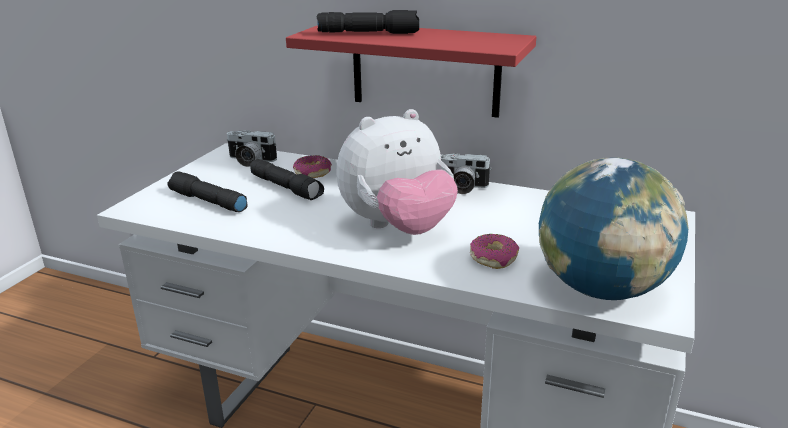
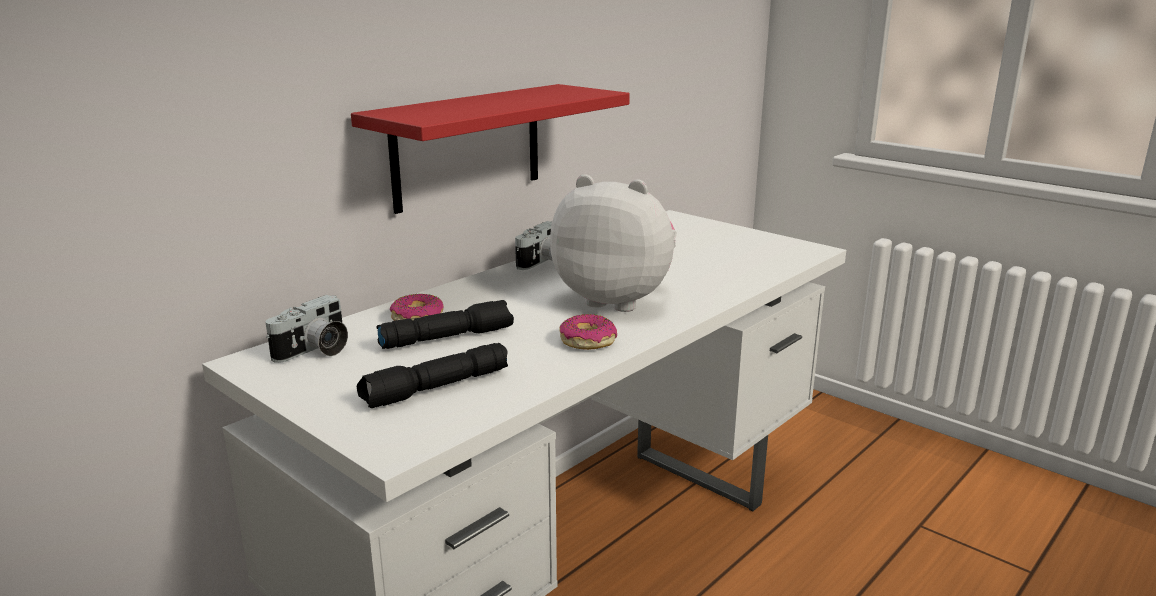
camera: 70 degrees left, 5 degrees down
black flashlight [317,10,419,34] -> none
plush toy [337,109,458,235] -> plush toy turned 60 degrees counterclockwise [550,174,677,312]
donut [470,234,519,269] -> donut moved to [559,314,617,350]
globe [539,158,689,300] -> none

